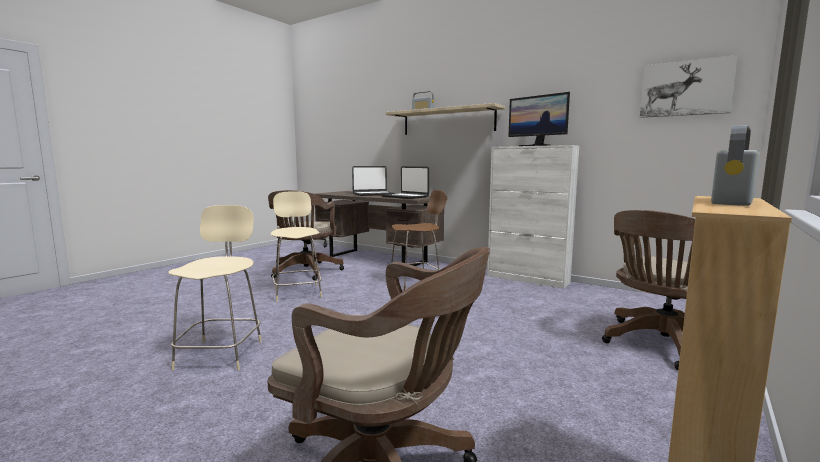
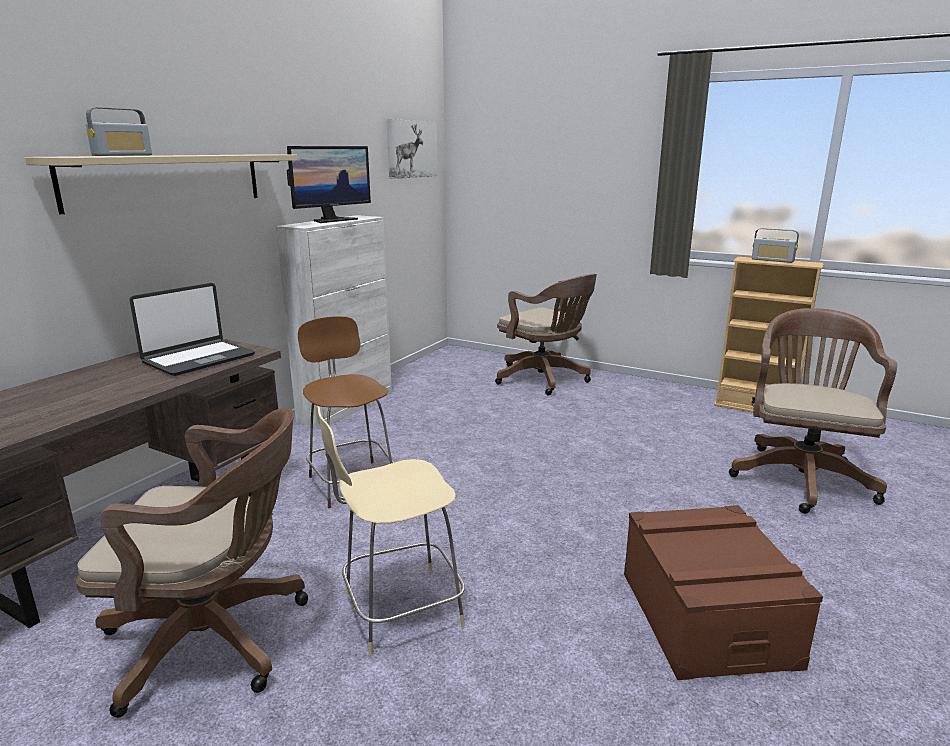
camera: 95 degrees left, 10 degrees up
beige chair [168,205,262,371] -> brown storage box [624,505,823,680]
laptop [352,166,395,196] -> none

